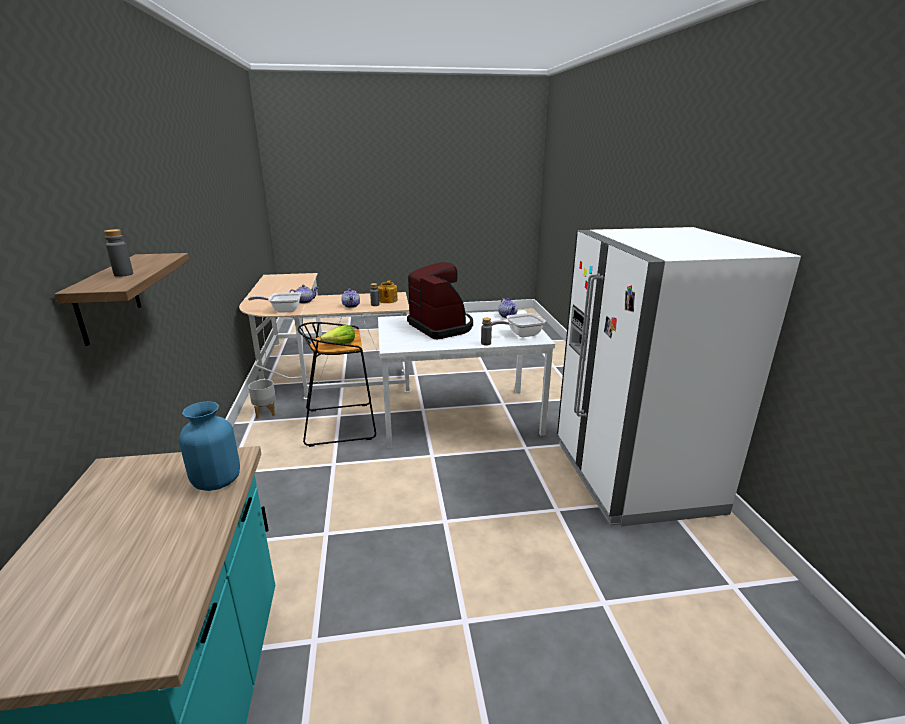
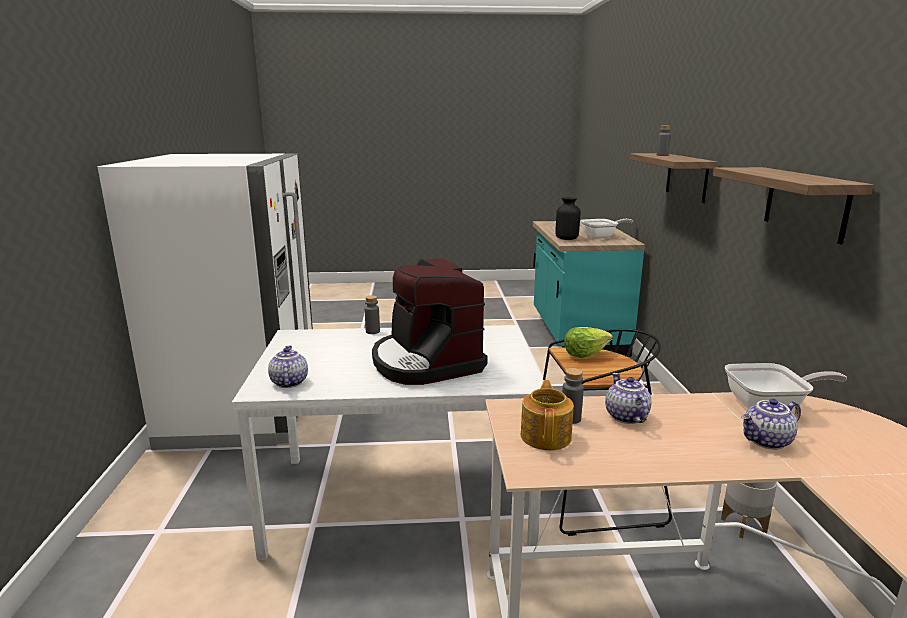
camera: 175 degrees left, 5 degrees down
blue vase [179,401,240,491] -> black vase [555,197,581,240]
frying pan [490,313,546,337] -> frying pan moved to [580,219,633,239]
none -> shelf [713,167,874,244]

